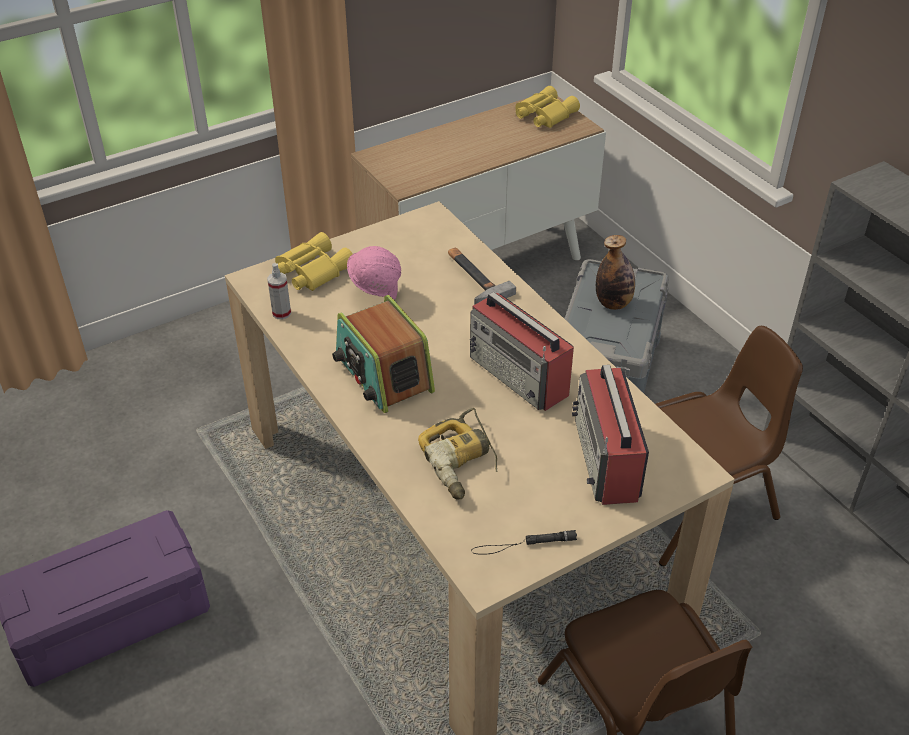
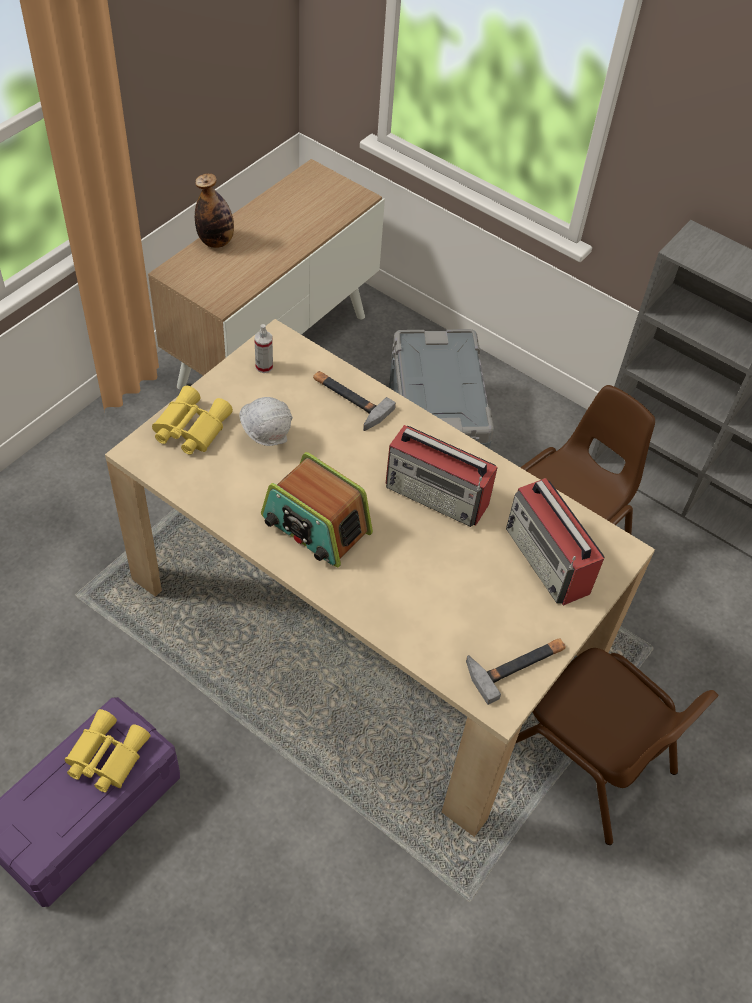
camera: 25 degrees left, 10 degrees up
spray bottle [267,263,291,319] -> spray bottle moved to [254,324,273,373]
pink hard hat [347,246,401,300] -> white hard hat [239,397,293,446]
power drill [418,408,498,499] -> none
black flashlight [471,530,577,555] -> hammer [466,638,566,705]
yellow binoculars [515,86,580,128] -> yellow binoculars moved to [64,709,150,792]
bottle [596,235,635,310] -> bottle moved to [195,173,234,248]

